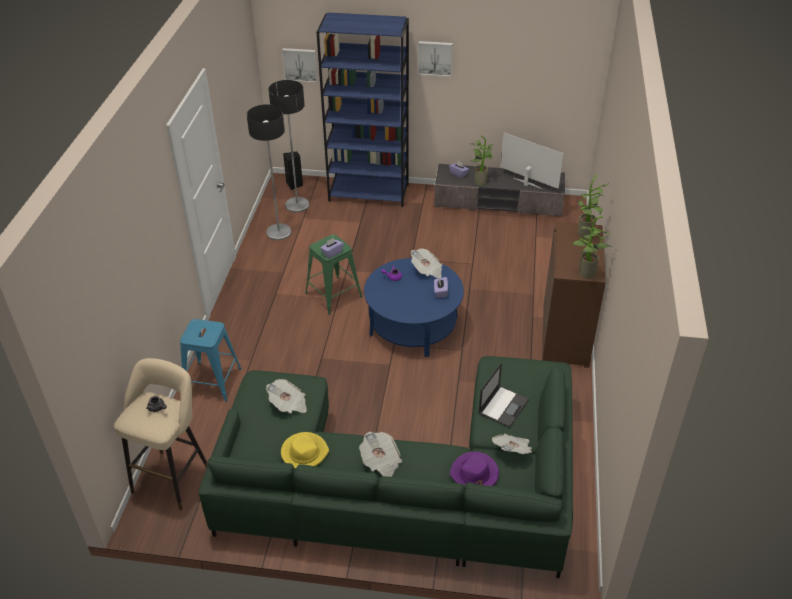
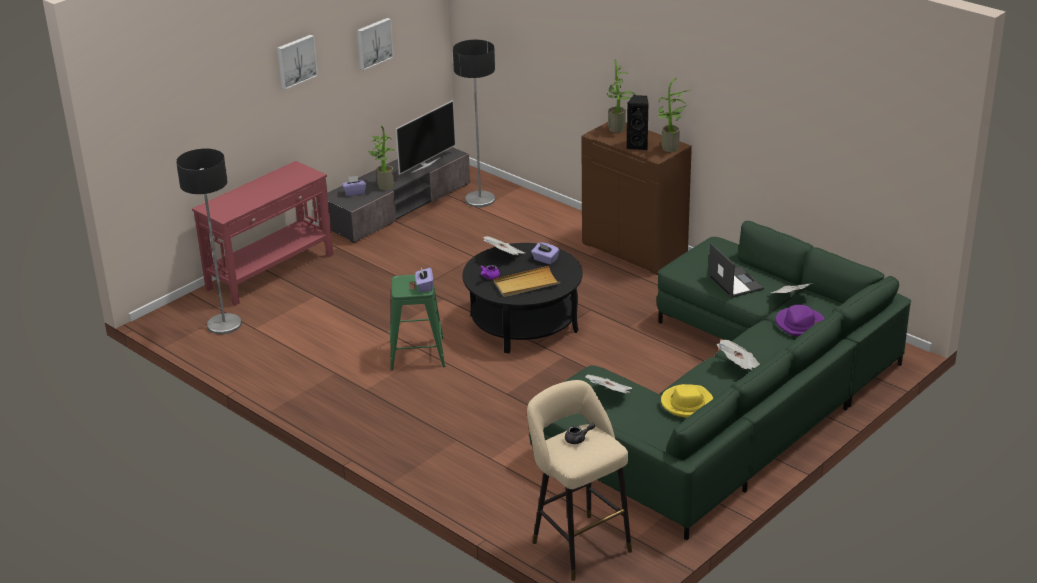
camera: 55 degrees left, 10 degrees down
blue stool [180,319,242,402] -> none
floor lamp [247,104,292,240] -> floor lamp moved to [453,40,495,207]
picture [282,48,318,83] -> picture moved to [357,18,394,70]
black speaker [283,151,303,190] -> black speaker moved to [627,95,649,150]
blue bookcase [316,13,409,207] -> red console table [192,161,333,306]
blue coffee table [364,258,464,357] -> black coffee table [463,243,583,353]
television [501,133,564,189] -> television turned 150 degrees clockwise [396,100,456,175]
none -> beige tray [494,266,561,297]

